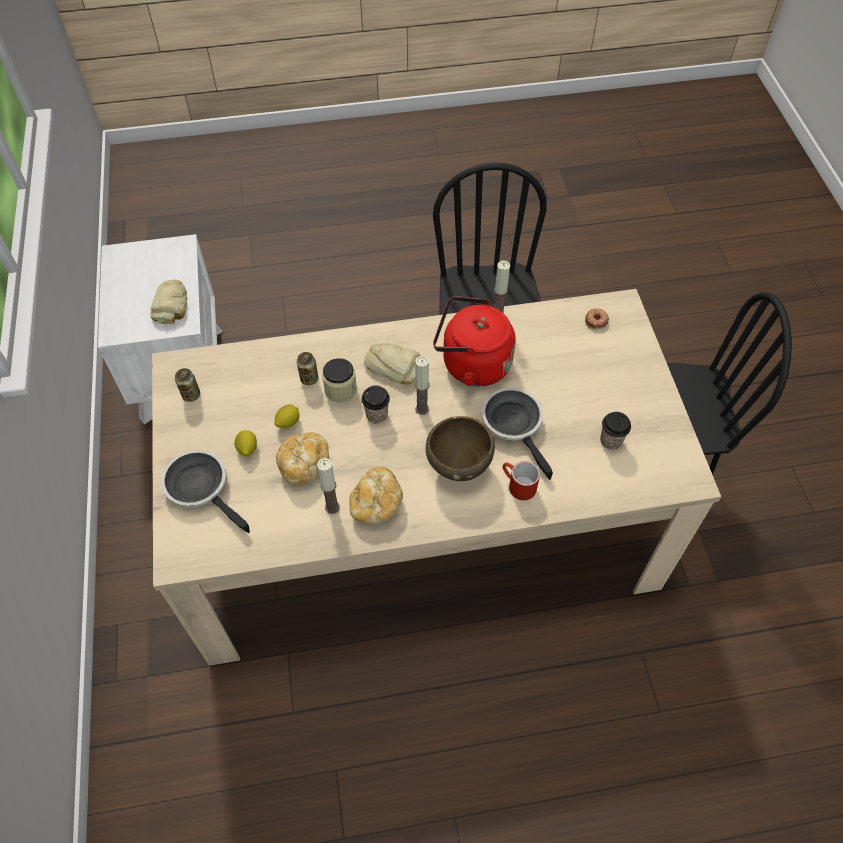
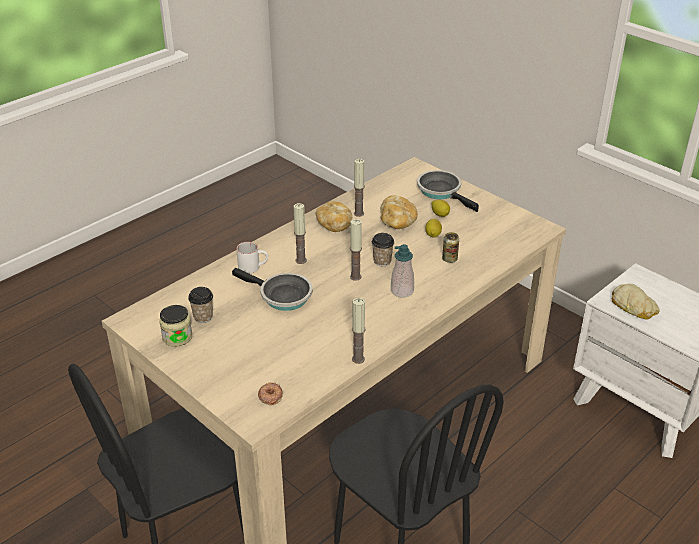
camera: 145 degrees right, 20 degrees down
frying pan [161,450,250,533] -> frying pan turned 135 degrees counterclockwise [417,170,479,212]
can [175,368,200,402] -> none
jar [322,358,357,403] -> jar moved to [159,305,192,347]
bread [364,343,420,384] -> soap dispenser [391,244,414,298]
brown bowl [426,416,495,481] -> candle [293,203,307,264]
red kettle [433,296,516,386] -> none
red mug [503,461,540,501] -> white mug [236,242,268,273]

